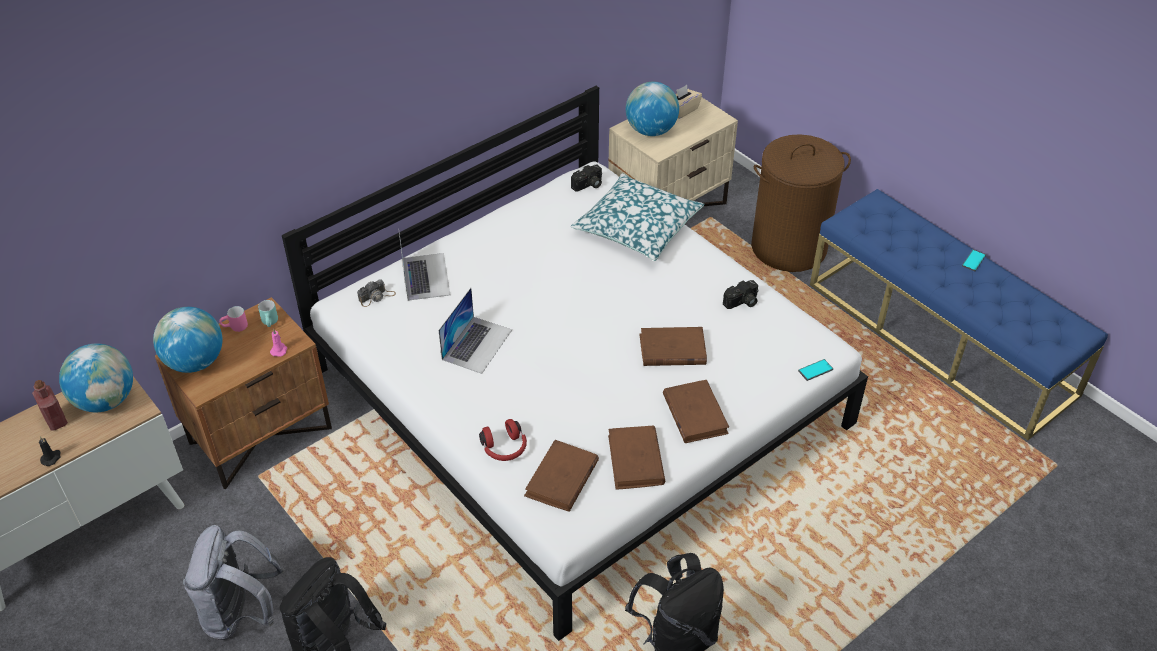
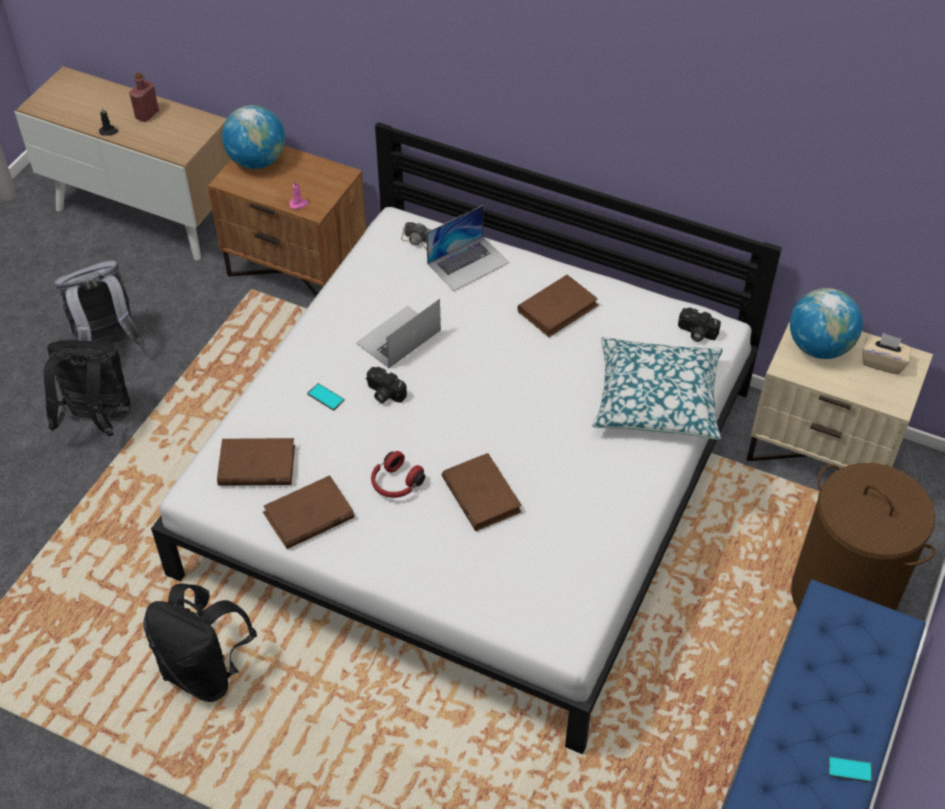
camera: 65 degrees right, 5 degrees up
globe [59,343,133,412] -> none
pink mug [220,306,248,332] -> none
turquoise mug [258,300,278,327] -> none
laptop [439,288,512,374] -> laptop turned 135 degrees clockwise [356,299,441,368]
red headphones [479,419,527,461] -> red headphones moved to [371,451,425,498]
brown book [663,380,729,443] -> brown book moved to [517,275,599,337]
camera [723,280,759,309] -> camera moved to [366,367,407,403]
phone [798,359,833,381] -> phone moved to [307,383,345,411]

